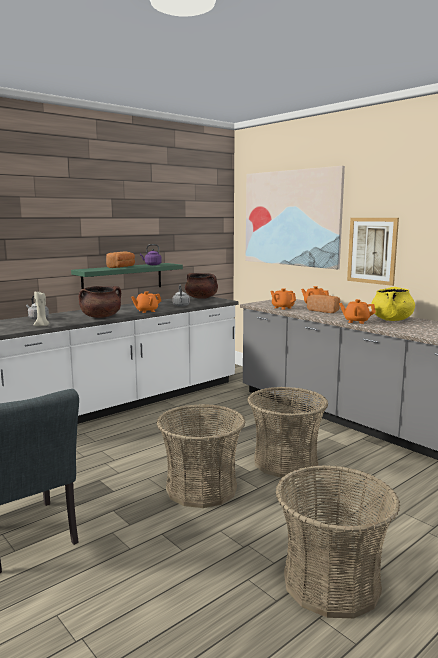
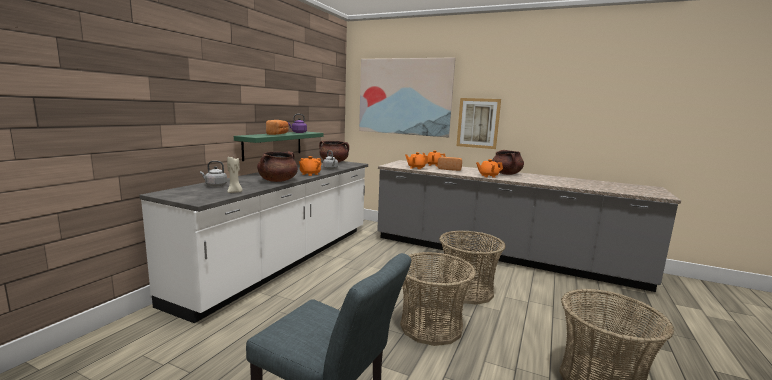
camera: 25 degrees left, 0 degrees up
yellow cooking pot [371,287,415,321] -> brown cooking pot [492,150,524,175]

